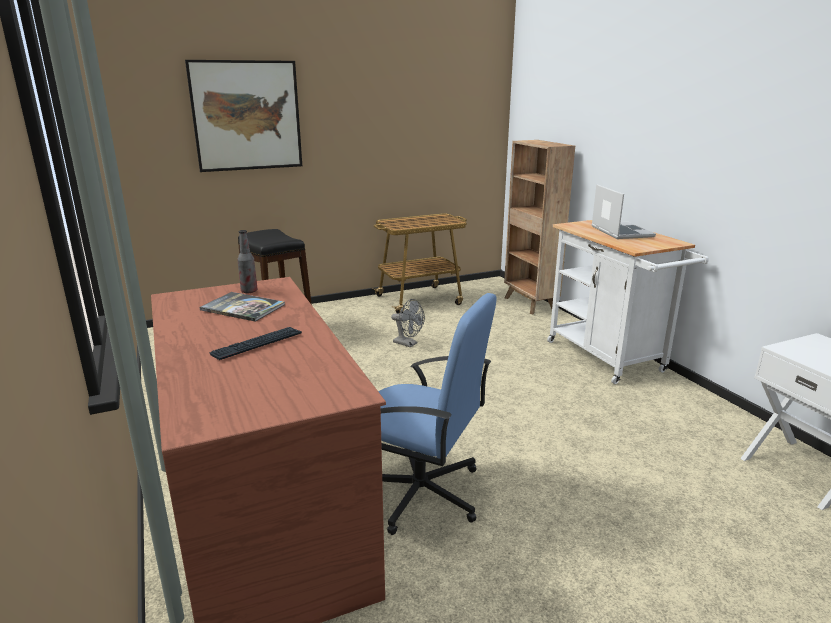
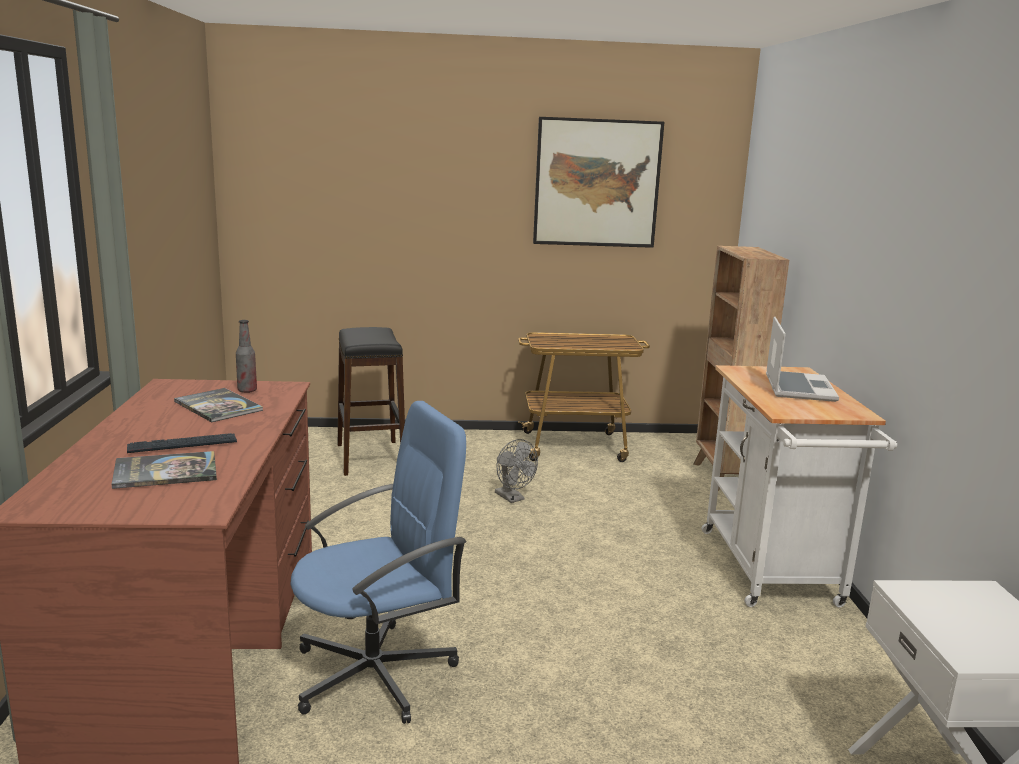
camera: 20 degrees right, 5 degrees down
picture [185,60,302,172] -> picture moved to [533,117,664,248]
blue office chair [378,293,497,535] -> blue office chair turned 75 degrees counterclockwise [290,401,467,724]
none -> book [112,451,217,489]

